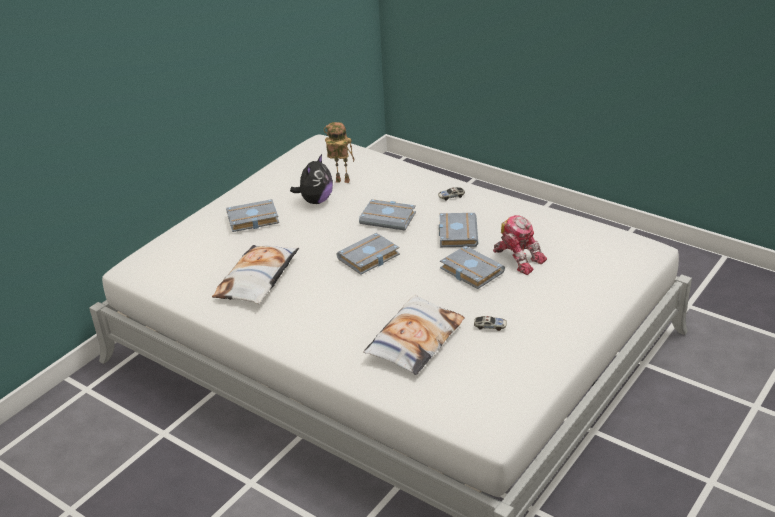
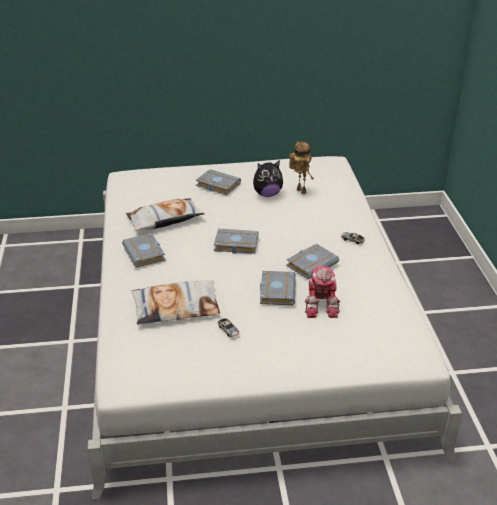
camera: 45 degrees right, 0 degrees up
grey book [359,199,416,231] -> grey book moved to [122,233,165,268]

